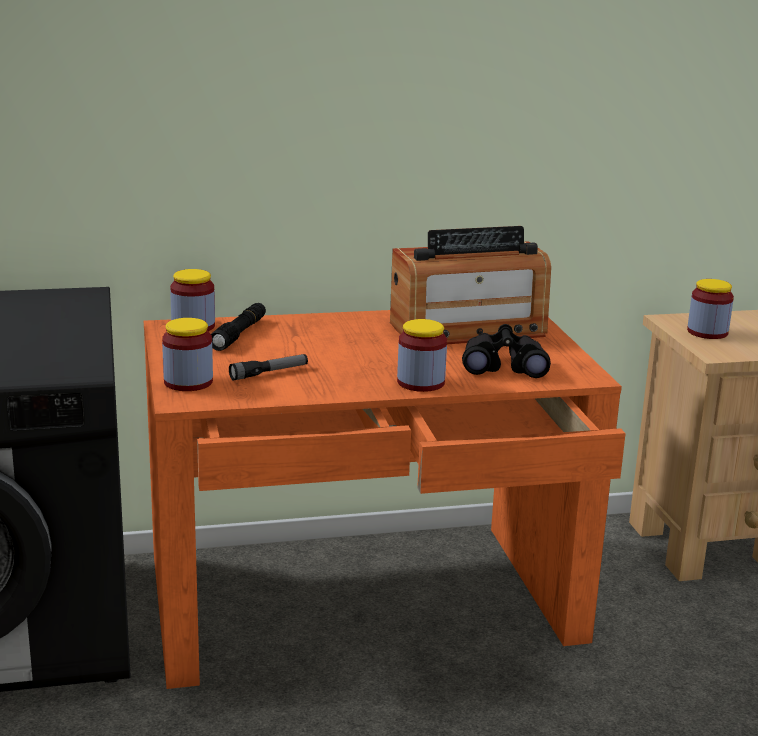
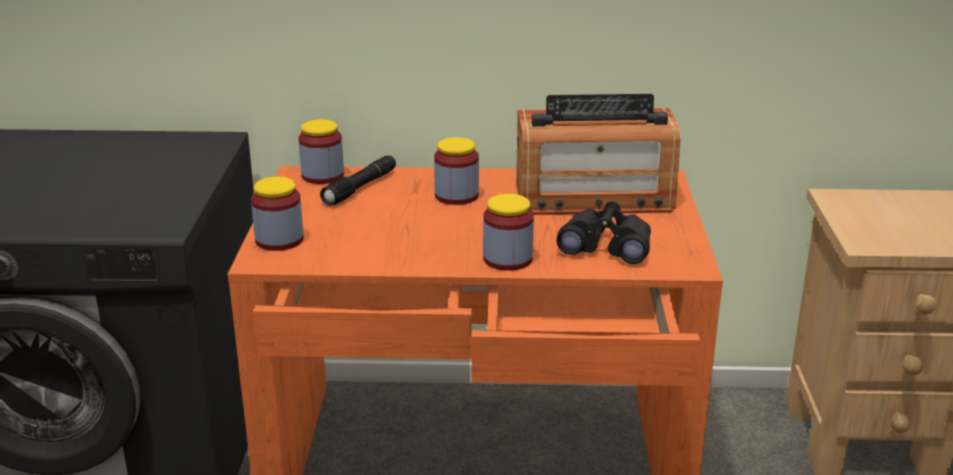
camera: 15 degrees right, 5 degrees up
flashlight [229,354,308,381] -> none
jar [687,279,734,339] -> jar moved to [434,137,479,205]

